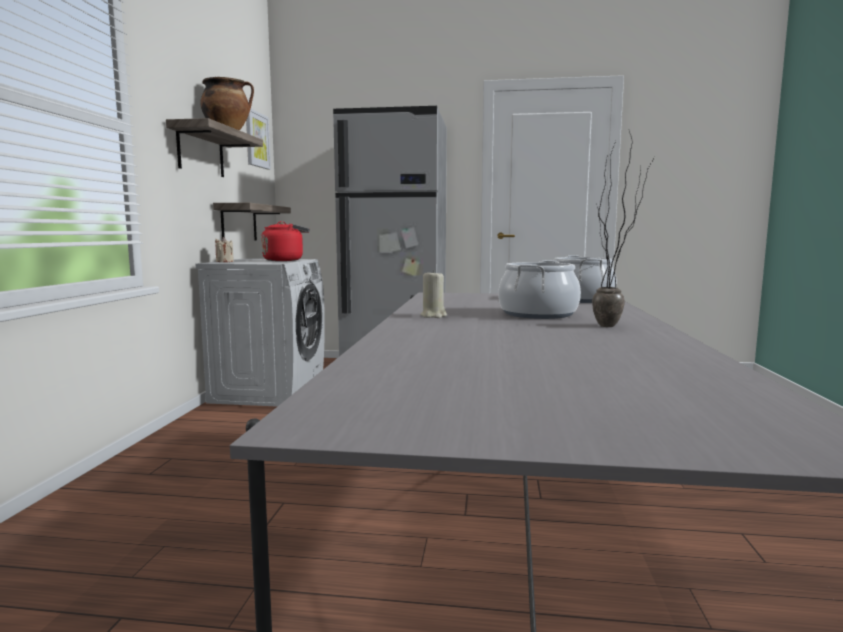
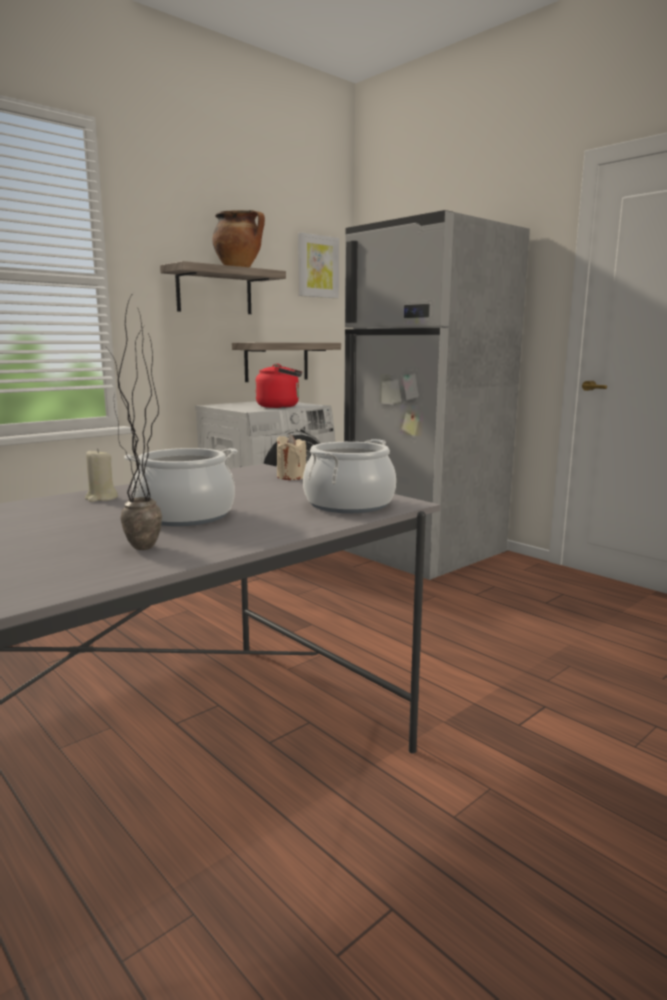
camera: 40 degrees right, 5 degrees up
beige candle [215,237,234,262] -> beige candle moved to [277,434,307,480]

